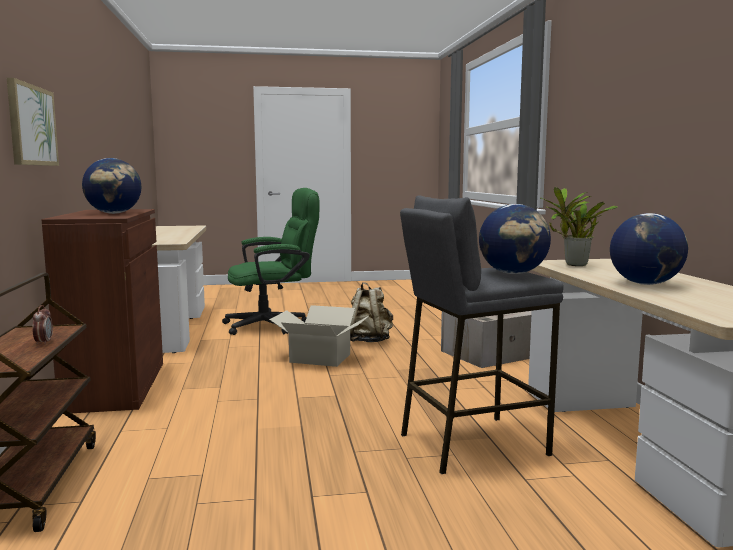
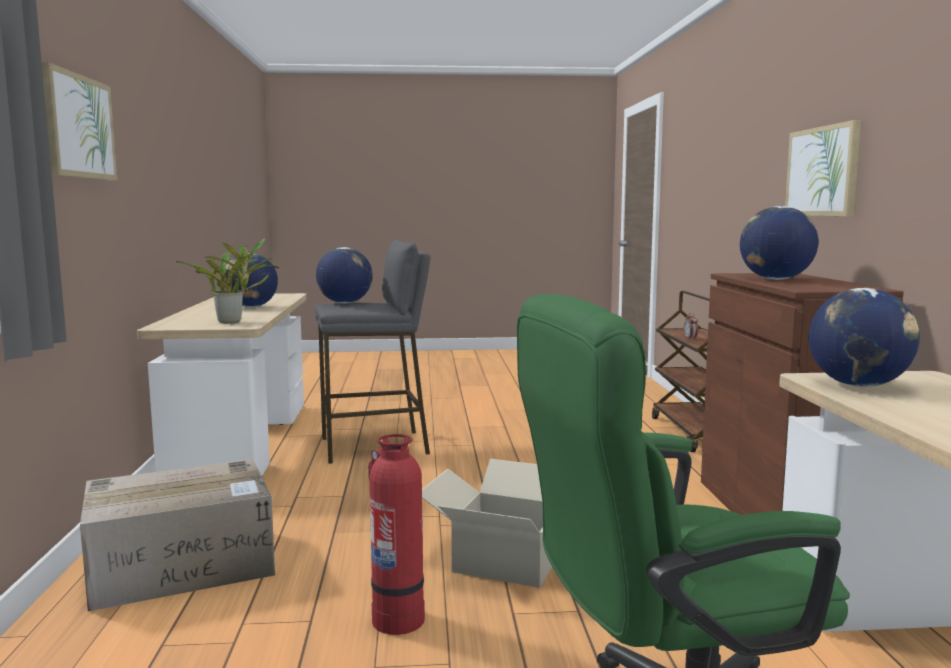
camera: 175 degrees left, 0 degrees up
beige backpack [350,282,393,342] -> fire extinguisher [368,434,425,635]
none -> picture [42,62,117,180]
none -> globe [809,288,920,387]

